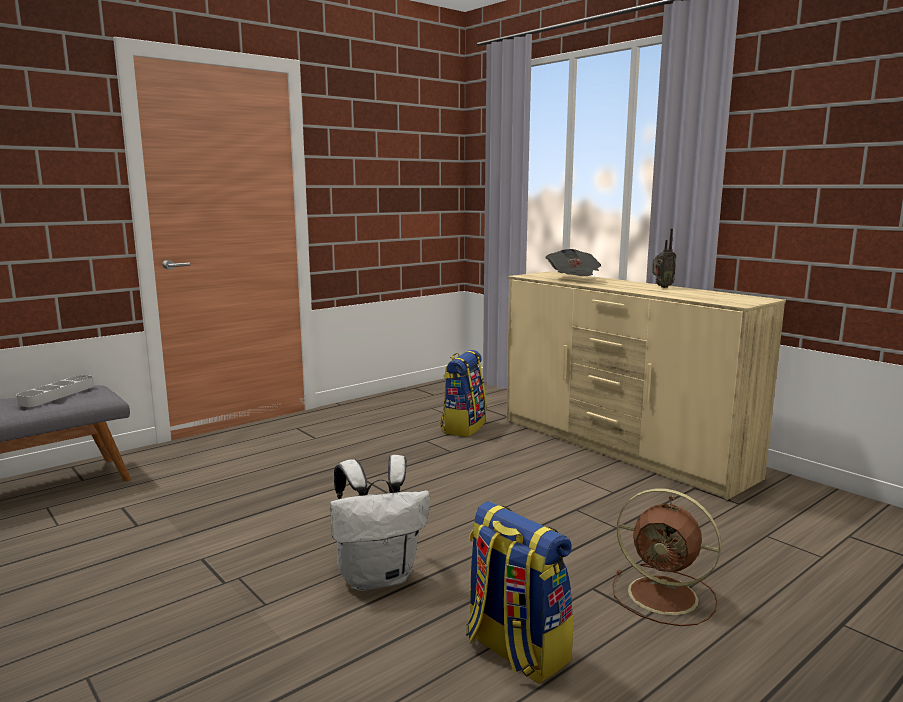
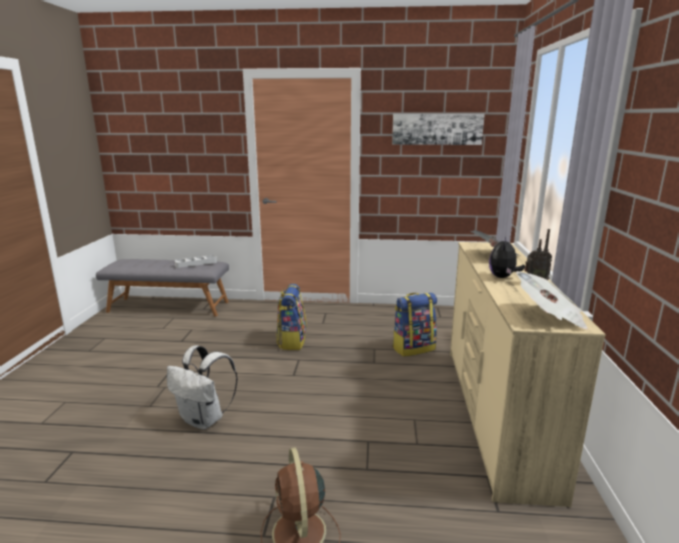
camera: 45 degrees right, 5 degrees up
backpack [466,501,573,684] -> backpack moved to [276,284,307,350]
none -> picture [392,114,485,145]
none -> plush toy [489,237,525,278]
none -> newspaper [516,271,588,329]

